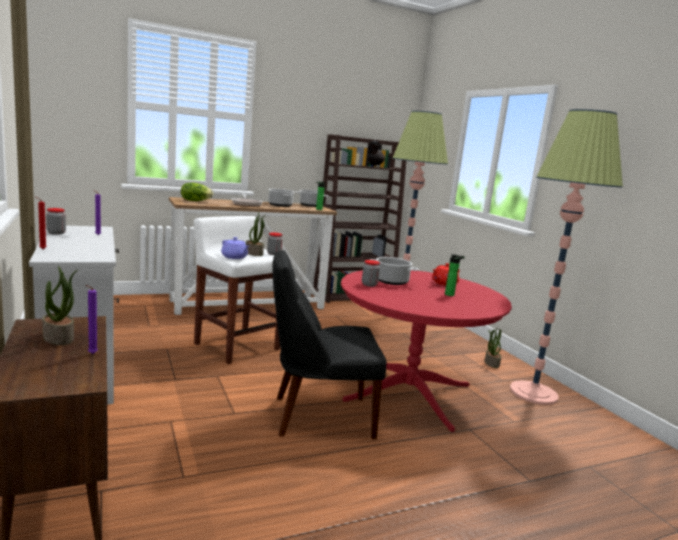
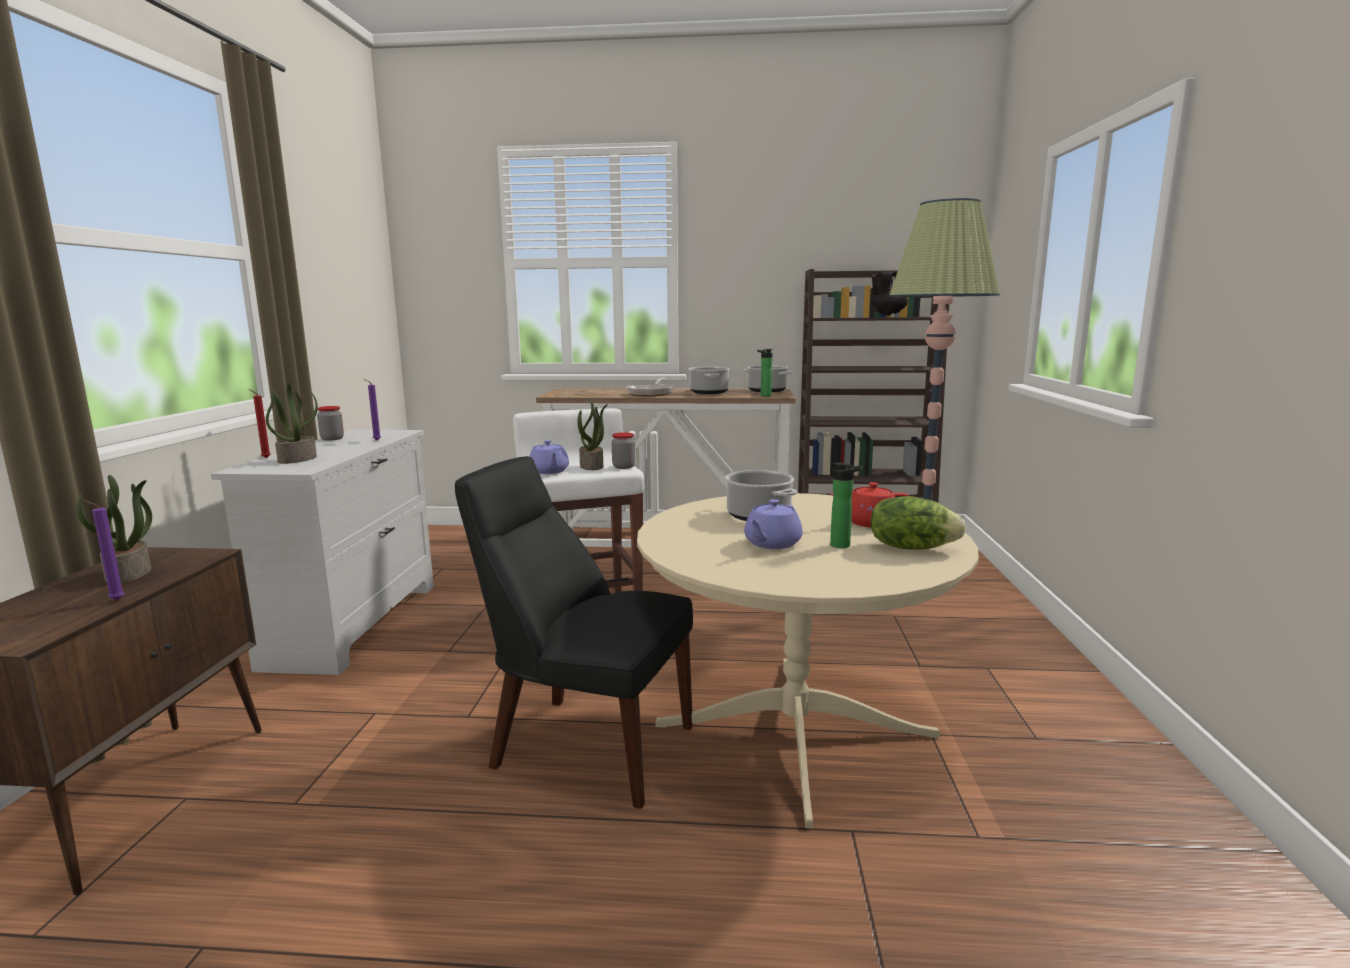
camera: 30 degrees right, 0 degrees up
lettuce [181,183,213,201] -> lettuce moved to [870,496,966,550]
red dining table [341,270,512,432] -> beige dining table [637,493,979,829]
jar [362,260,380,287] -> none
potted plant [485,327,501,368] -> potted plant moved to [266,384,318,464]
floor lamp [510,109,623,405] -> none
none -> purple teapot [744,499,803,549]

